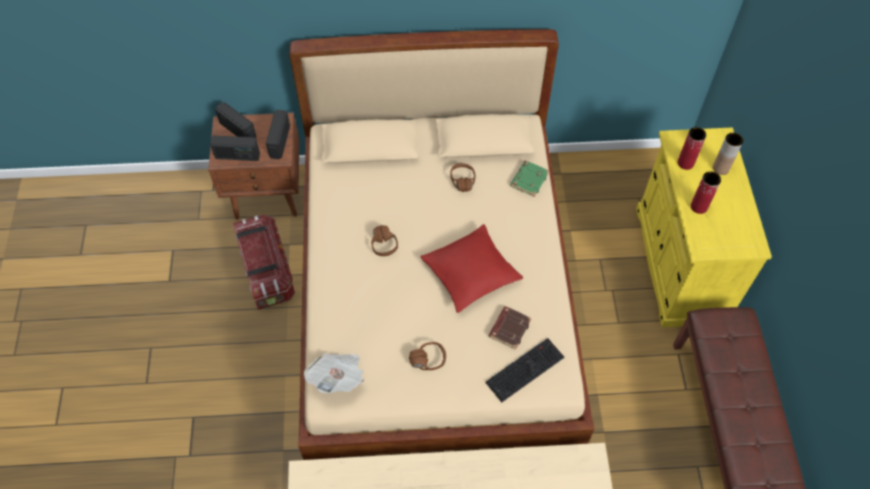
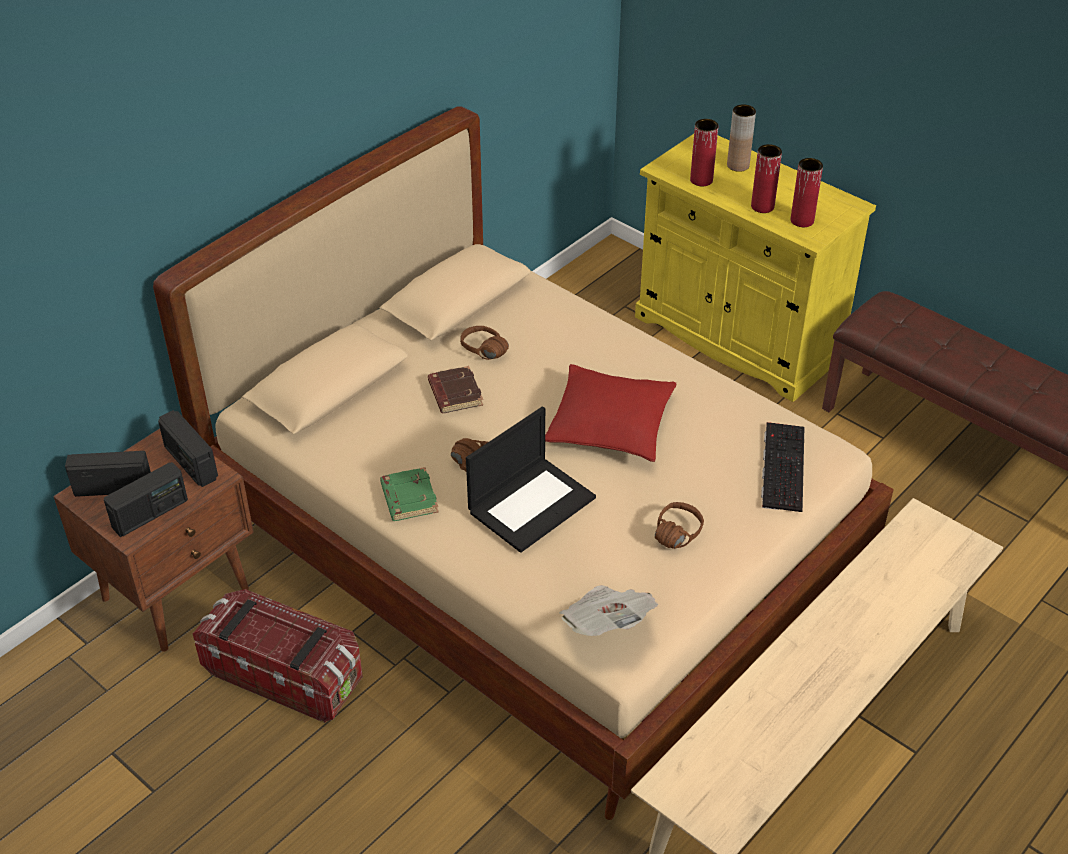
camera: 45 degrees left, 15 degrees down
brown book [489,306,531,350] -> brown book moved to [428,366,483,413]
green book [510,161,549,197] -> green book moved to [380,467,439,521]
none -> laptop [466,407,596,553]
none -> red vase [791,158,823,227]

